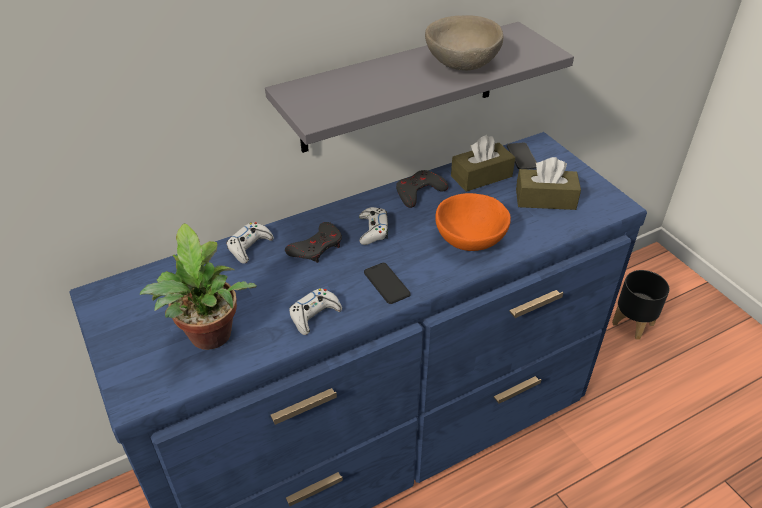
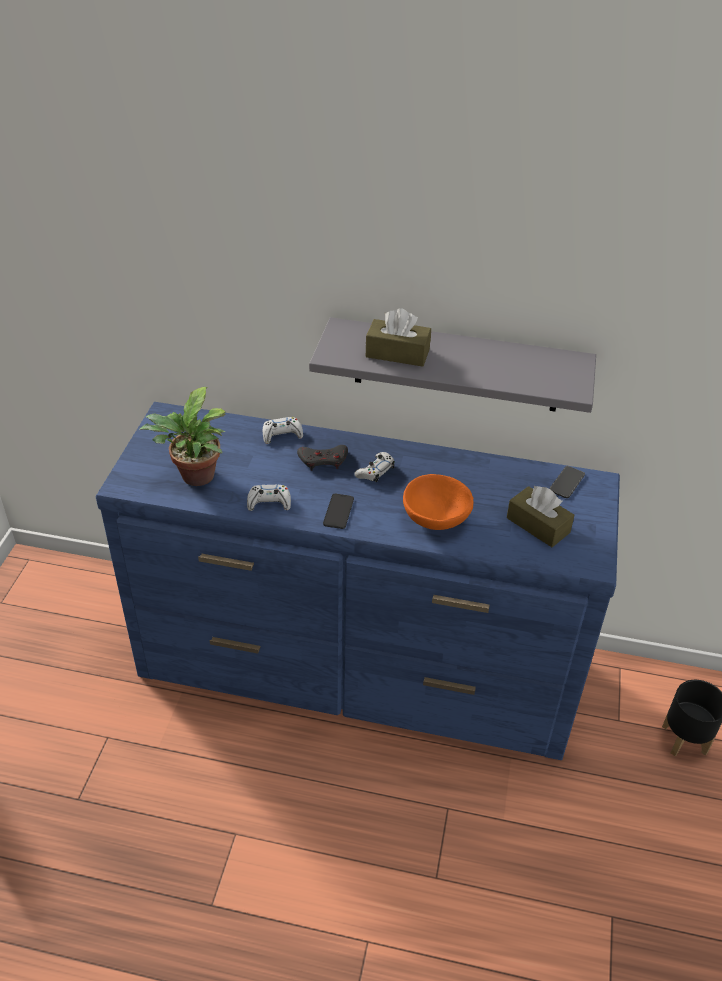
camera: 40 degrees right, 0 degrees up
grey game controller [396,170,448,208] -> none
beige bowl [425,15,503,70] -> none
brown tissue box [451,135,515,192] -> brown tissue box moved to [366,308,431,367]

